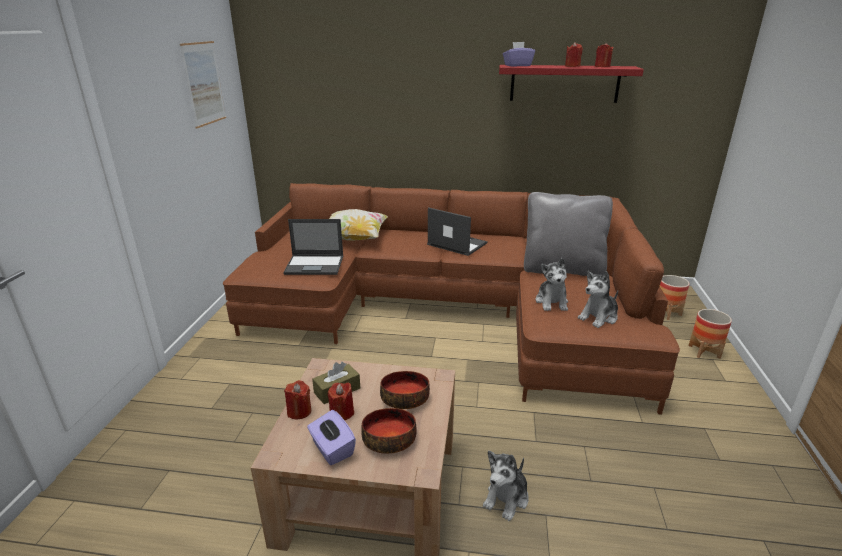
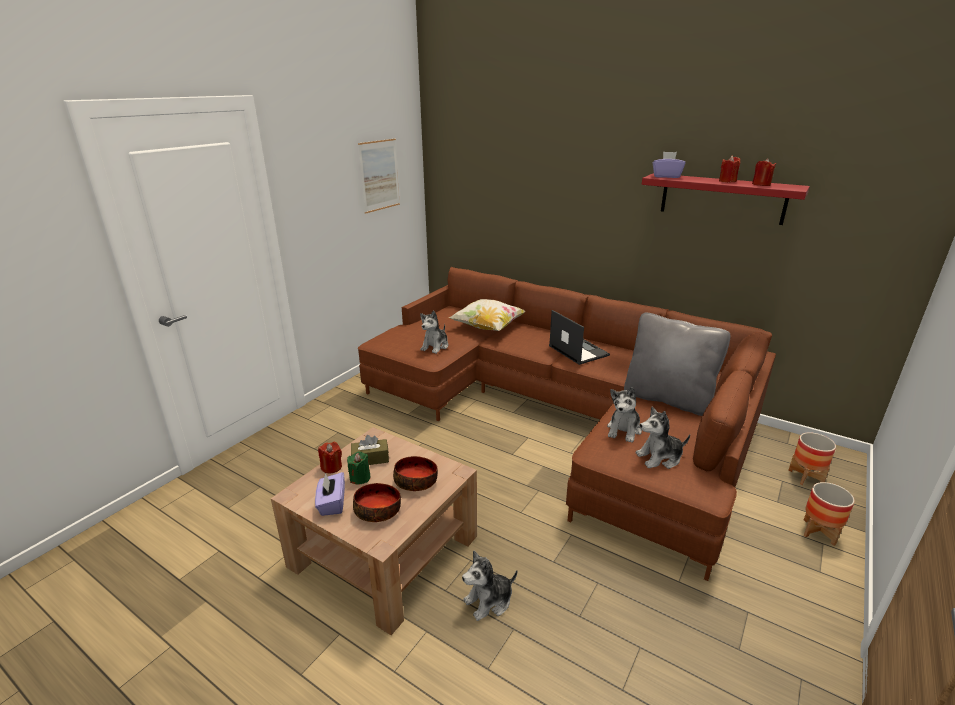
camera: 25 degrees right, 0 degrees up
laptop [283,219,343,275] -> plush toy [420,310,449,354]
red candle [328,382,354,420] -> green candle [347,451,371,485]

